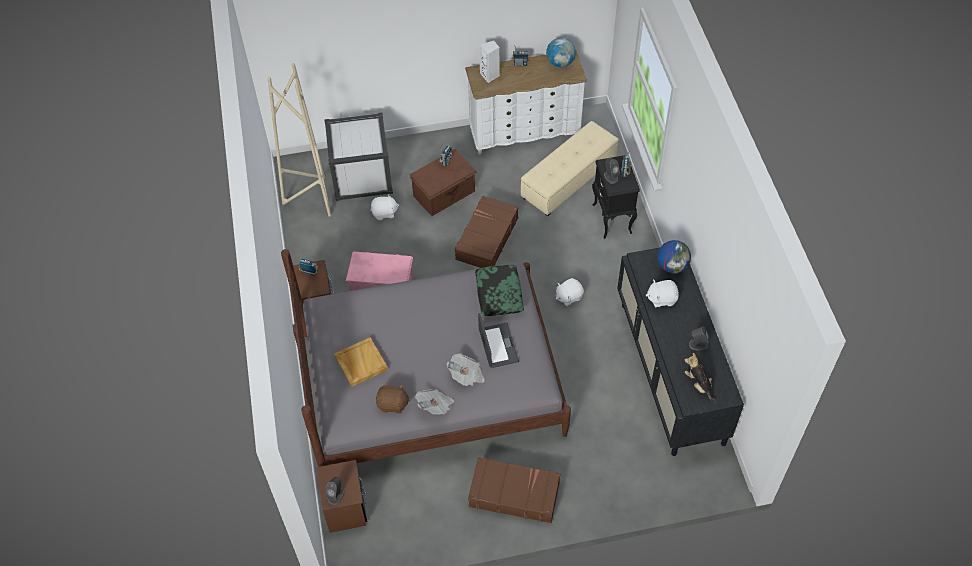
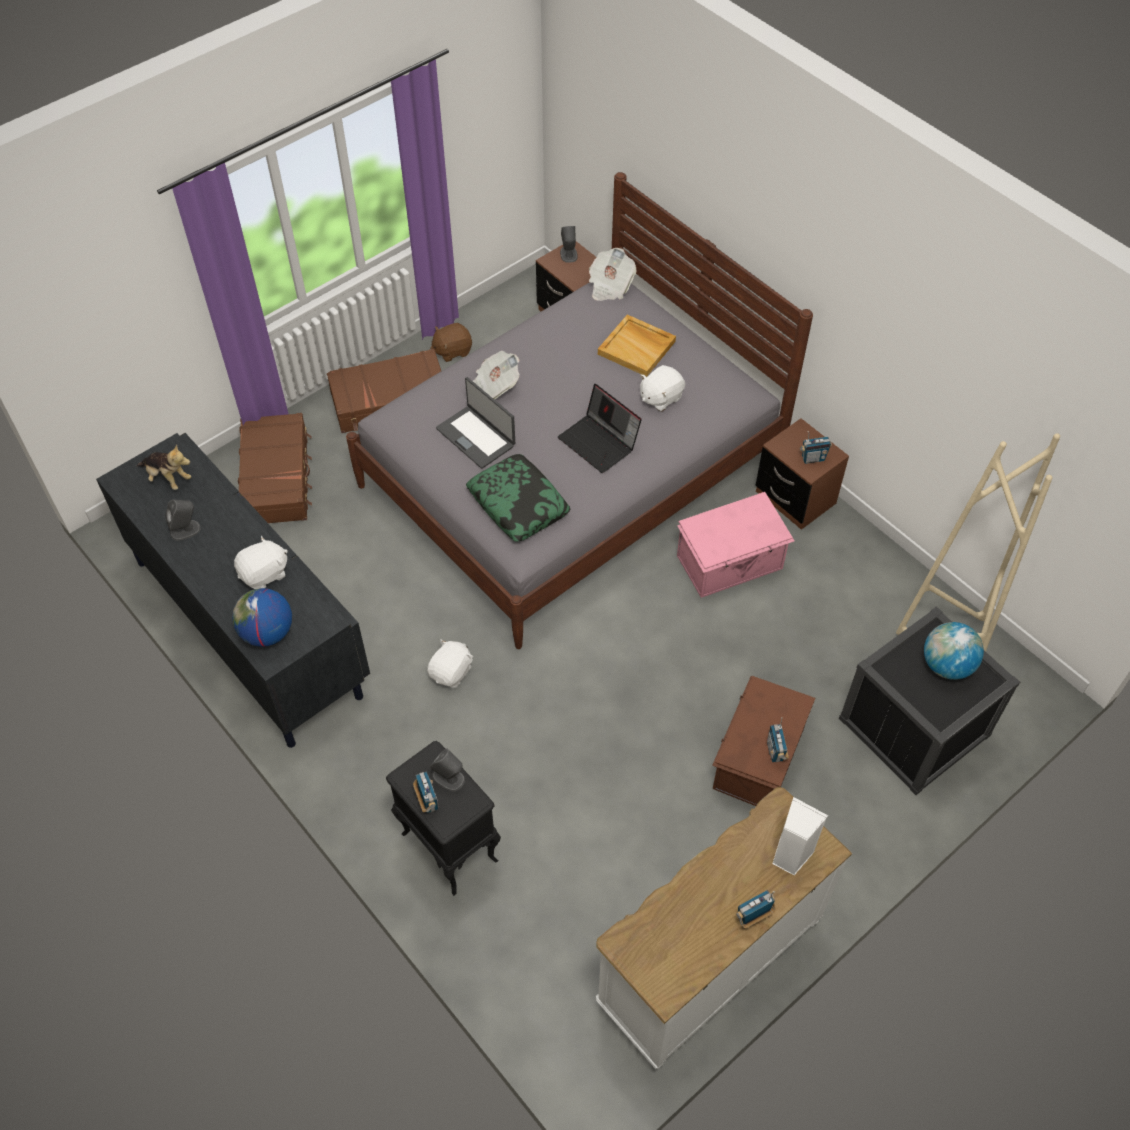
camera: 150 degrees right, 0 degrees up
white storage box [324,113,393,201] -> black storage box [839,606,1020,795]
white plush toy [371,194,399,220] -> white plush toy moved to [640,365,685,412]
brown plush toy [376,384,411,413] -> brown plush toy moved to [430,323,472,362]
newspaper [415,389,454,415] -> newspaper moved to [589,248,636,301]
brown suitcase [455,196,519,268] -> brown suitcase moved to [238,413,312,523]
beige ottoman [521,121,619,216] -> none
globe [546,38,576,68] -> globe moved to [924,622,984,680]
none -> laptop [558,384,642,473]

